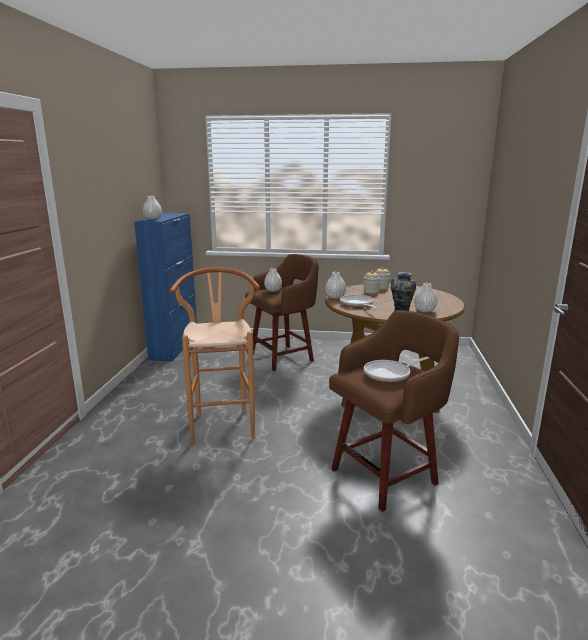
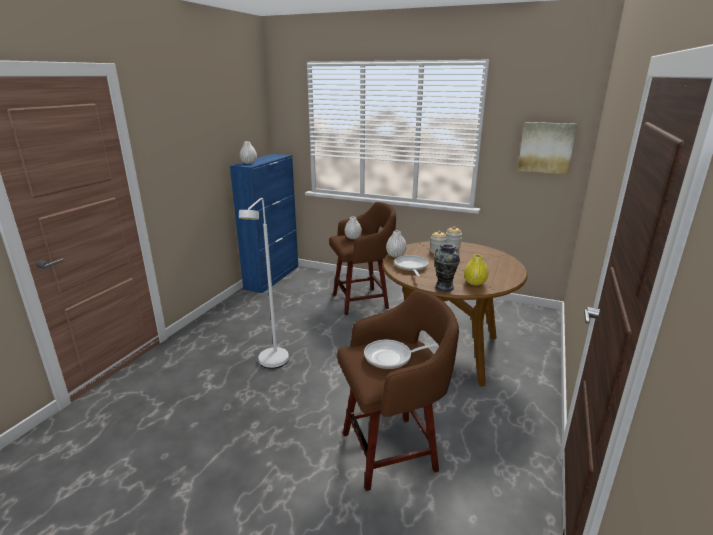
camera: 15 degrees right, 5 degrees up
brown stool [169,267,260,444] -> white floor lamp [239,198,289,369]
white vase [414,283,437,313] -> yellow vase [464,254,489,286]
none -> picture [518,122,577,174]

